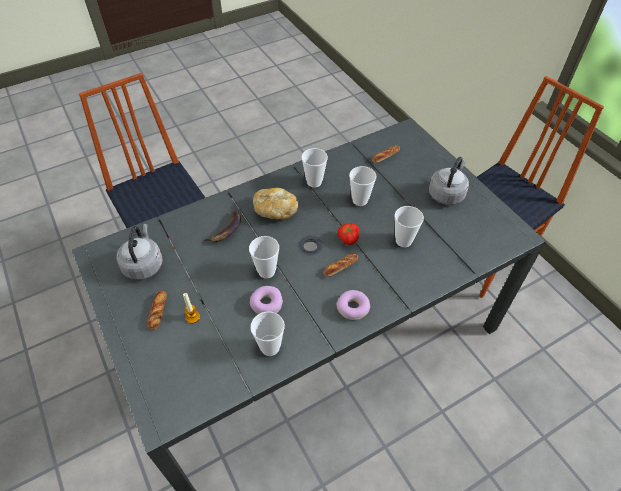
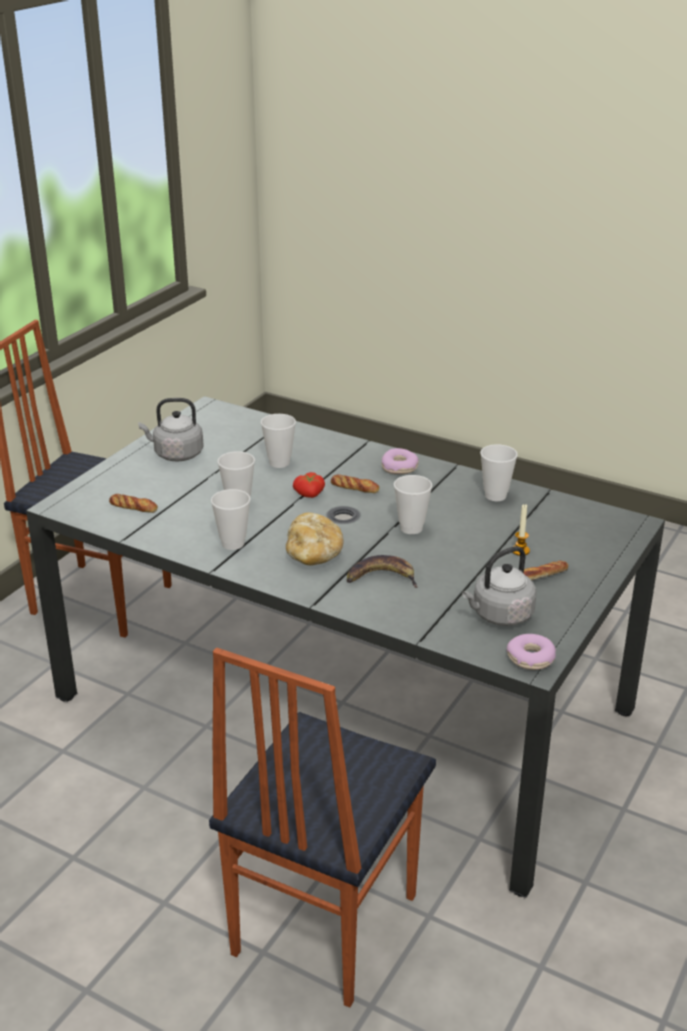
camera: 120 degrees left, 20 degrees down
donut [250,286,283,314] -> donut moved to [507,634,556,670]

